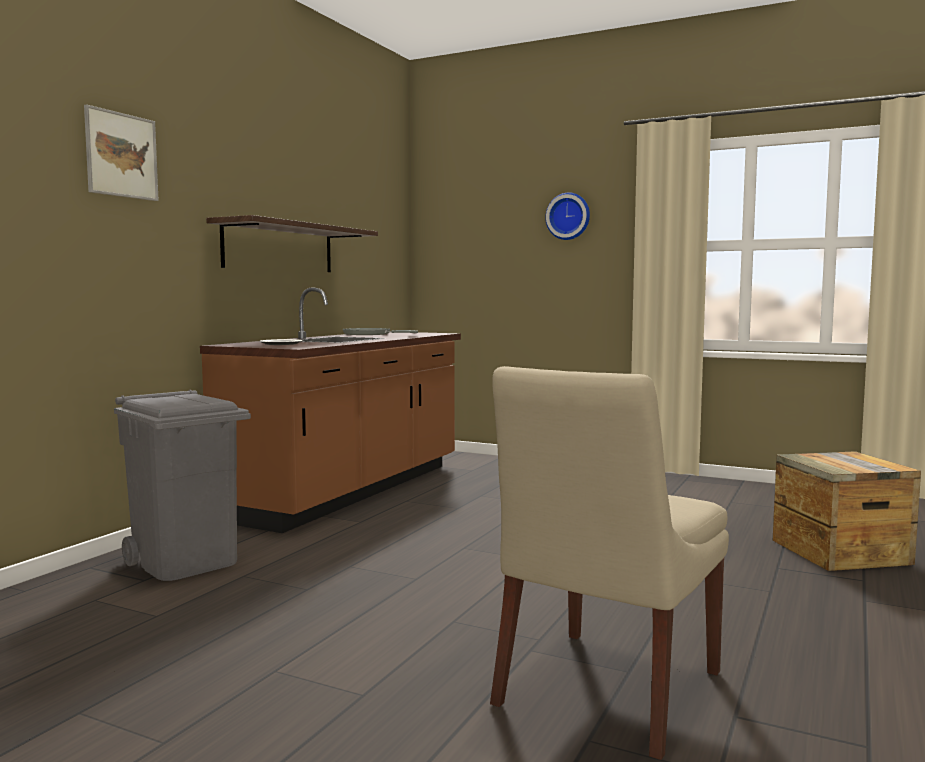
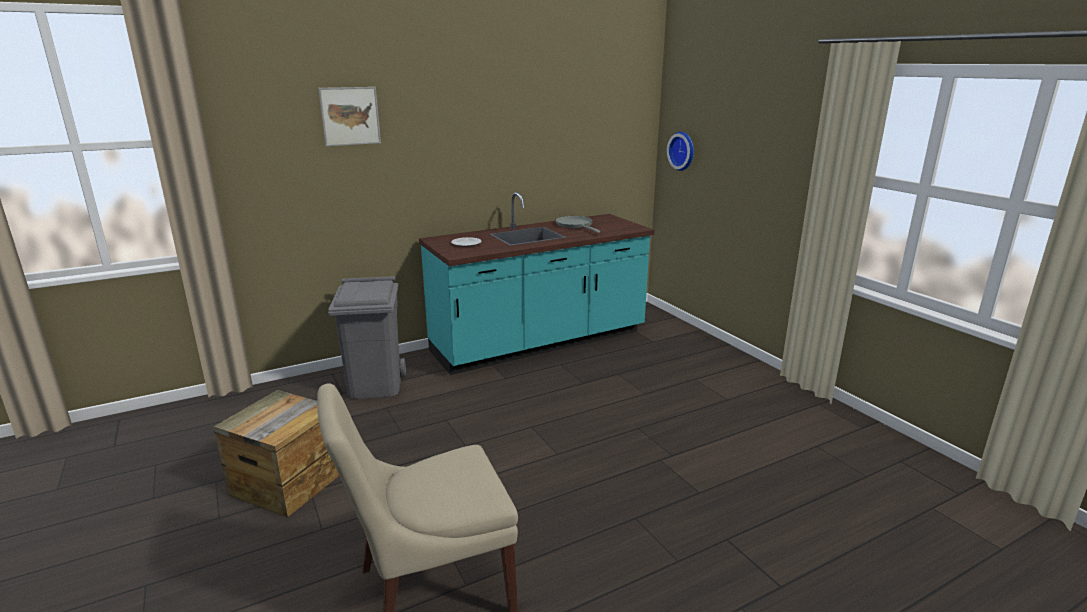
camera: 35 degrees right, 15 degrees up
brown counter [200,288,461,533] -> turquoise counter [419,192,655,375]
shelf [206,215,378,272] -> none
wall clock [545,192,590,240] -> wall clock moved to [667,132,694,171]
crate [773,451,921,571] -> crate moved to [213,390,339,517]

